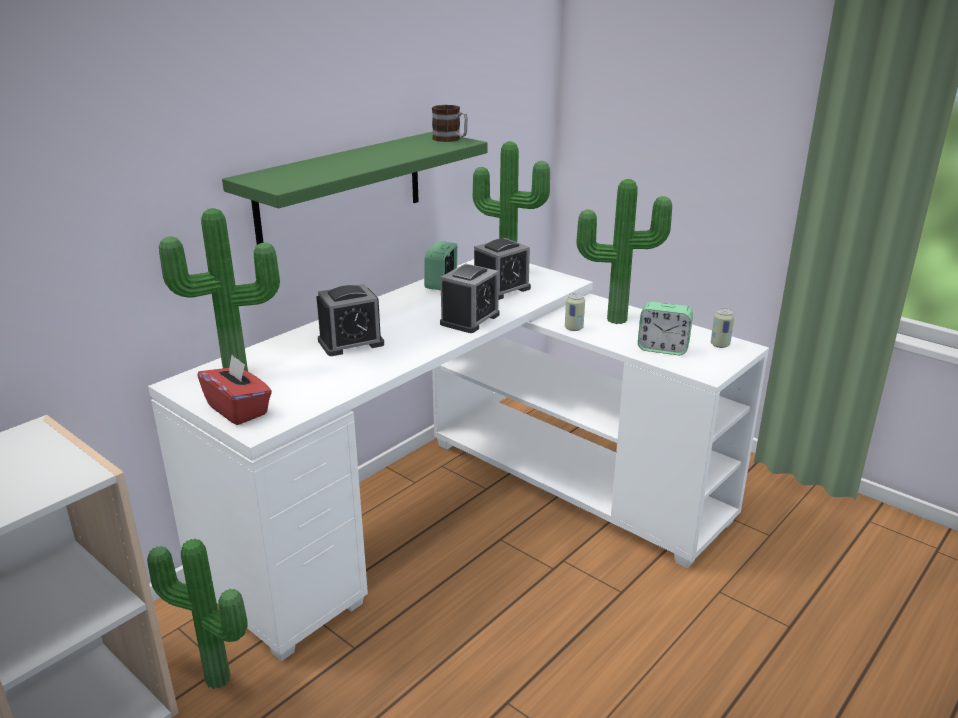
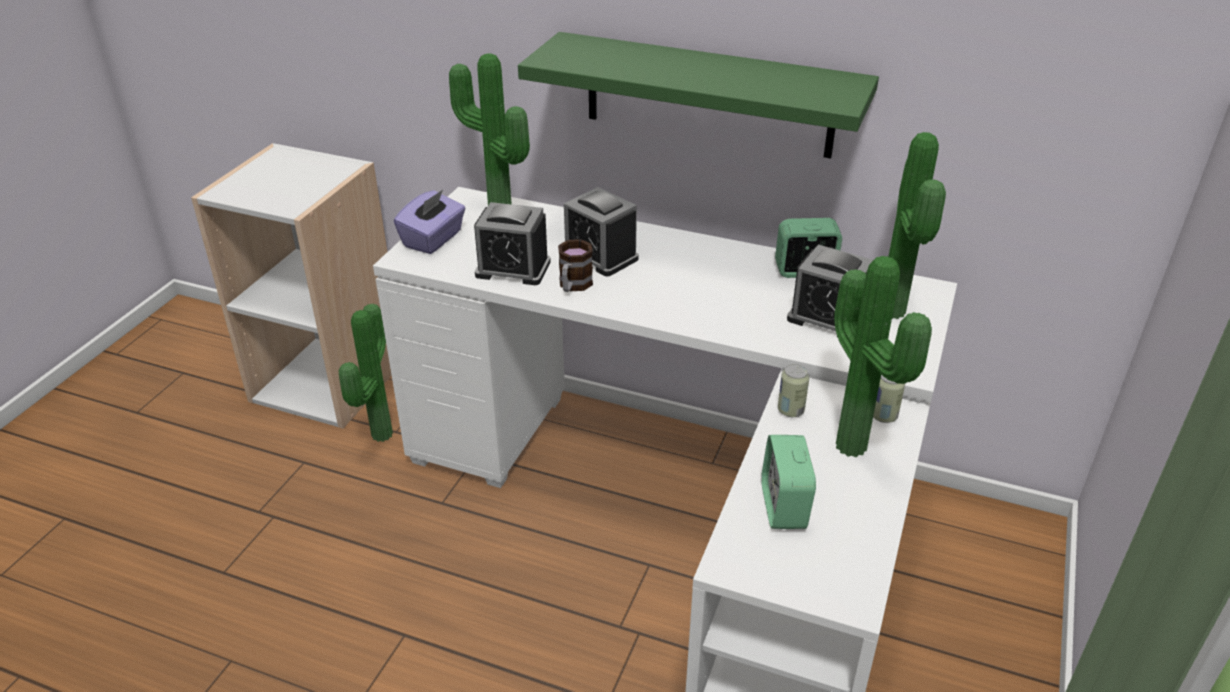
camera: 70 degrees right, 10 degrees up
red tissue box [197,355,272,425] -> purple tissue box [394,190,466,254]
mug [432,105,468,142] -> mug moved to [558,239,593,292]
alarm clock [440,263,499,333] -> alarm clock moved to [474,202,551,285]
can [711,308,734,348] -> can moved to [873,374,905,423]

